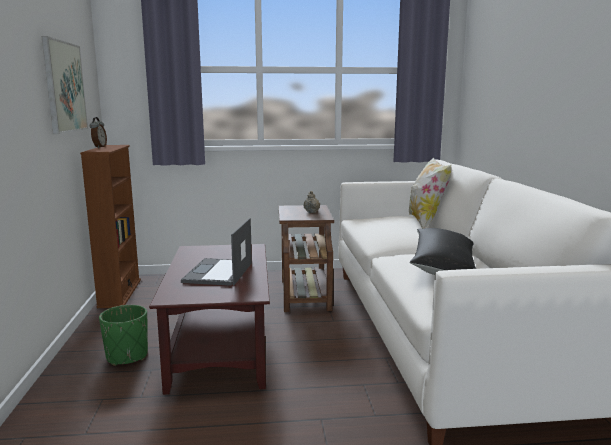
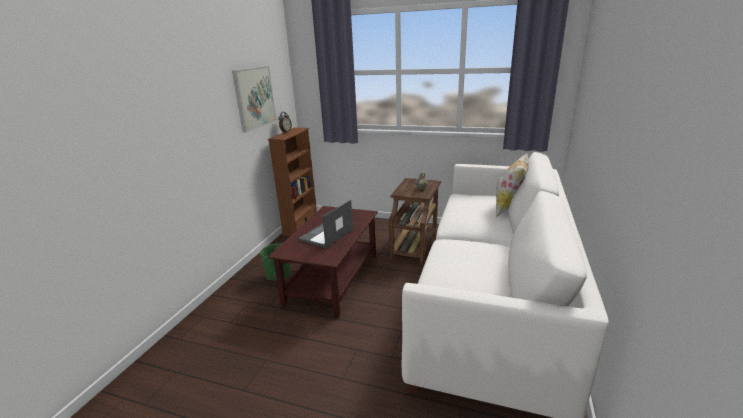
camera: 25 degrees right, 10 degrees up
black pillow [410,228,476,275] -> none

